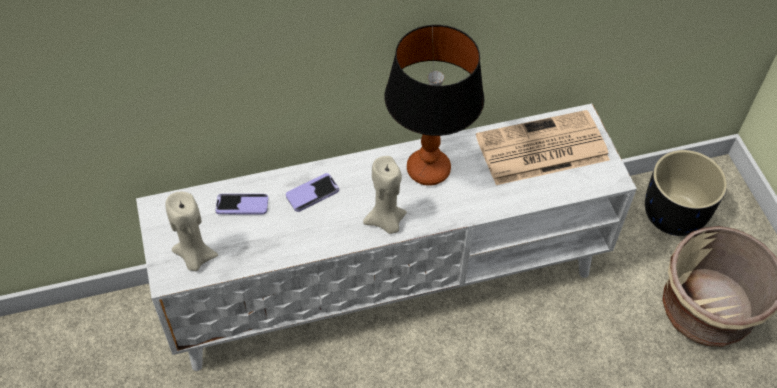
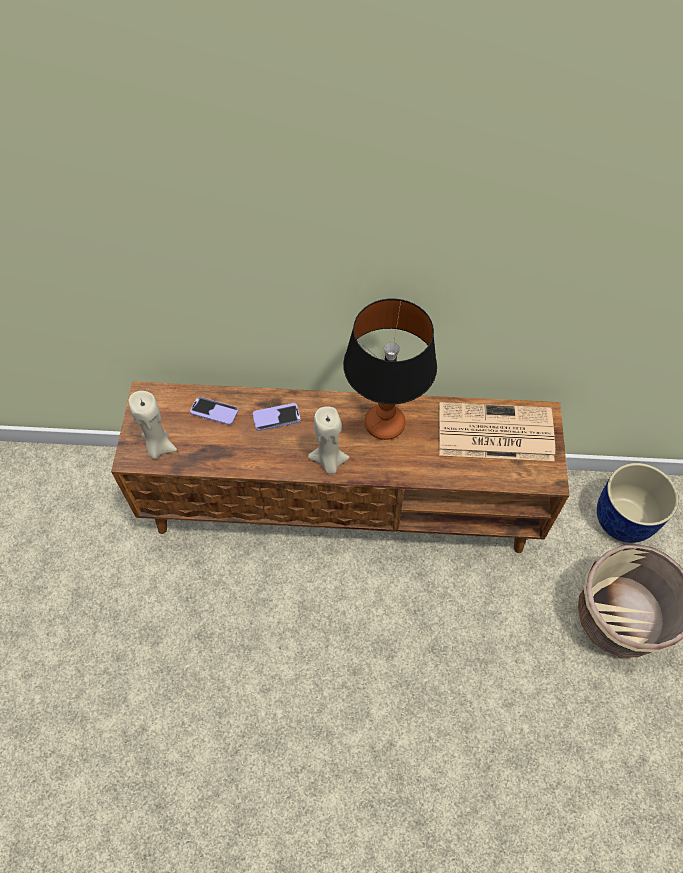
camera: 20 degrees right, 5 degrees up
white tv stand [136,103,637,371] -> brown tv stand [111,382,569,553]
black planter [645,150,727,236] -> blue planter [597,463,679,543]

